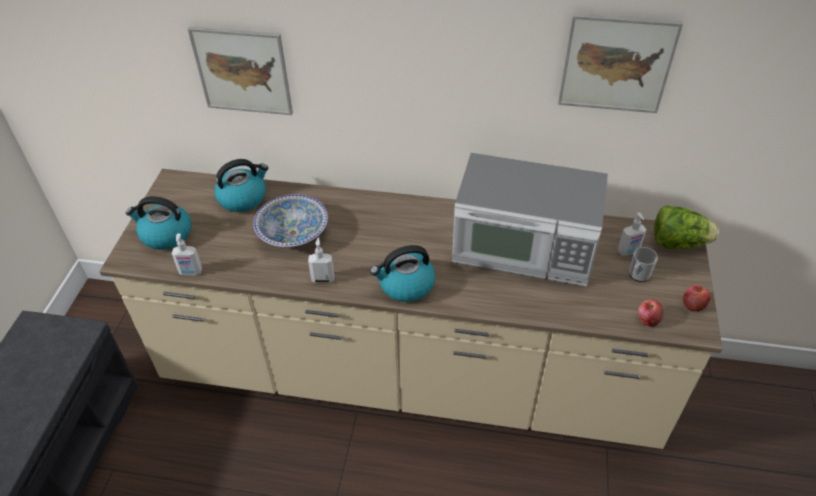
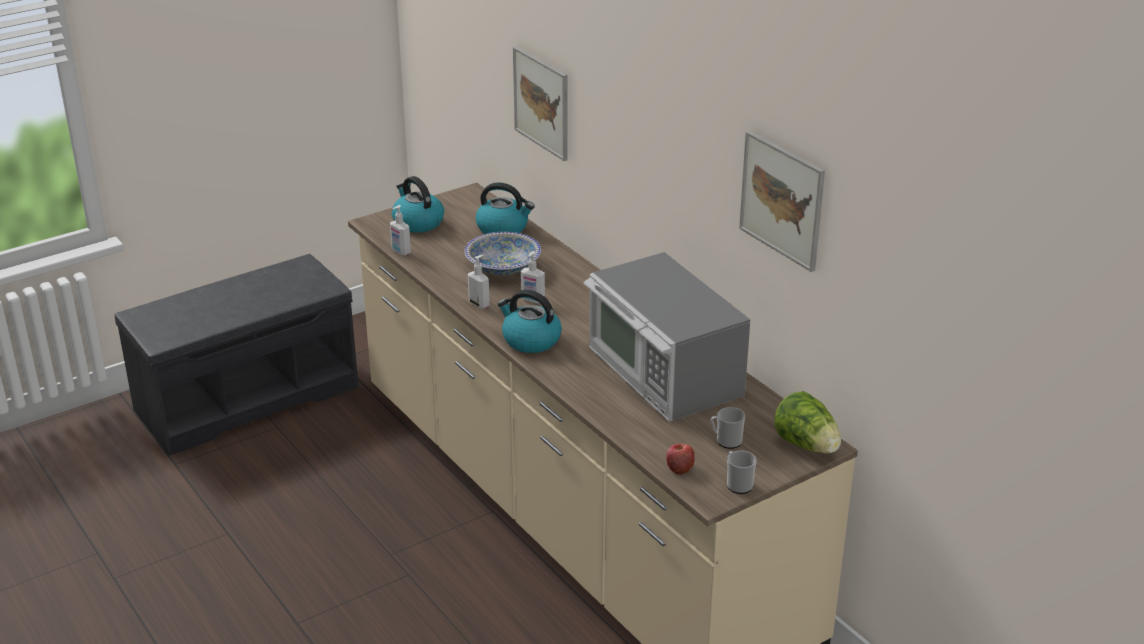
camera: 45 degrees right, 15 degrees down
soap dispenser [617,212,647,256] -> soap dispenser moved to [521,251,545,303]
apple [683,285,711,312] -> mug [727,450,757,494]

